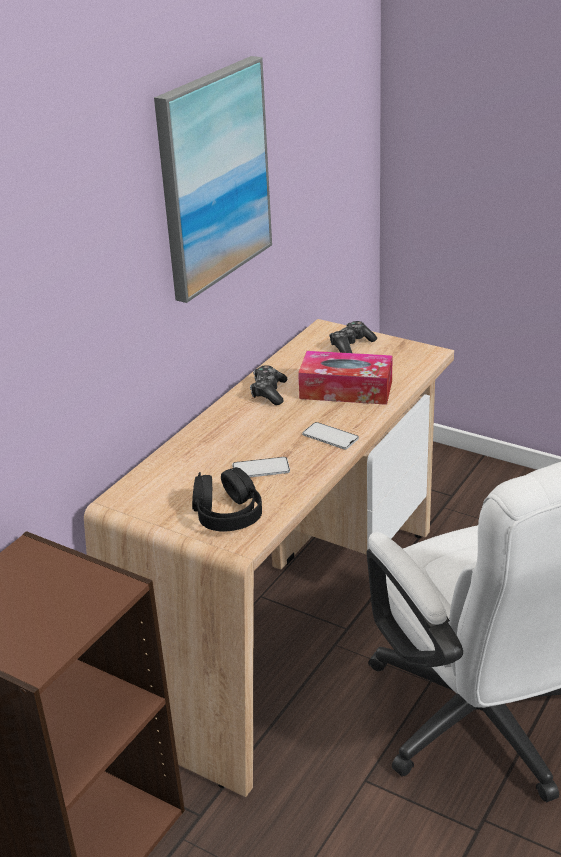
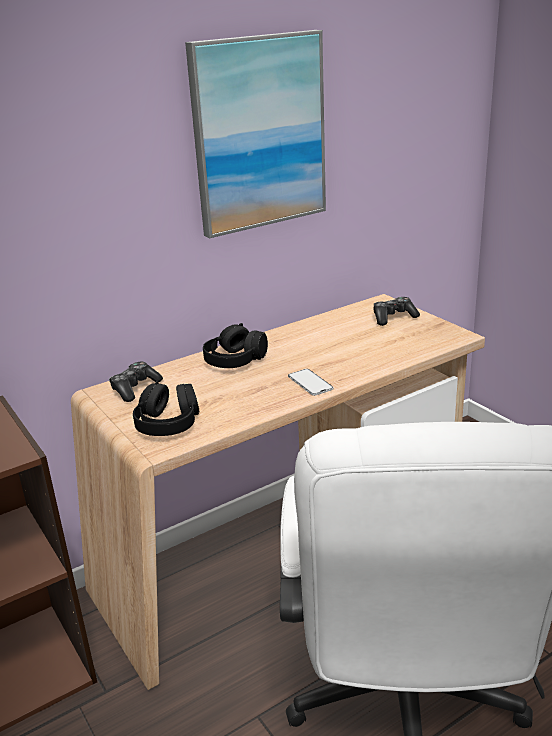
camera: 25 degrees right, 5 degrees down
phone [232,457,290,477] -> none
game controller [250,365,287,405] -> game controller moved to [109,362,163,402]
tissue box [298,351,392,405] -> none
none -> black headphones [203,323,268,368]

